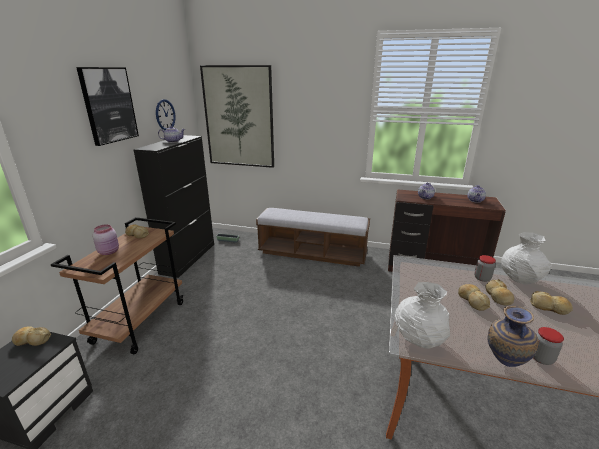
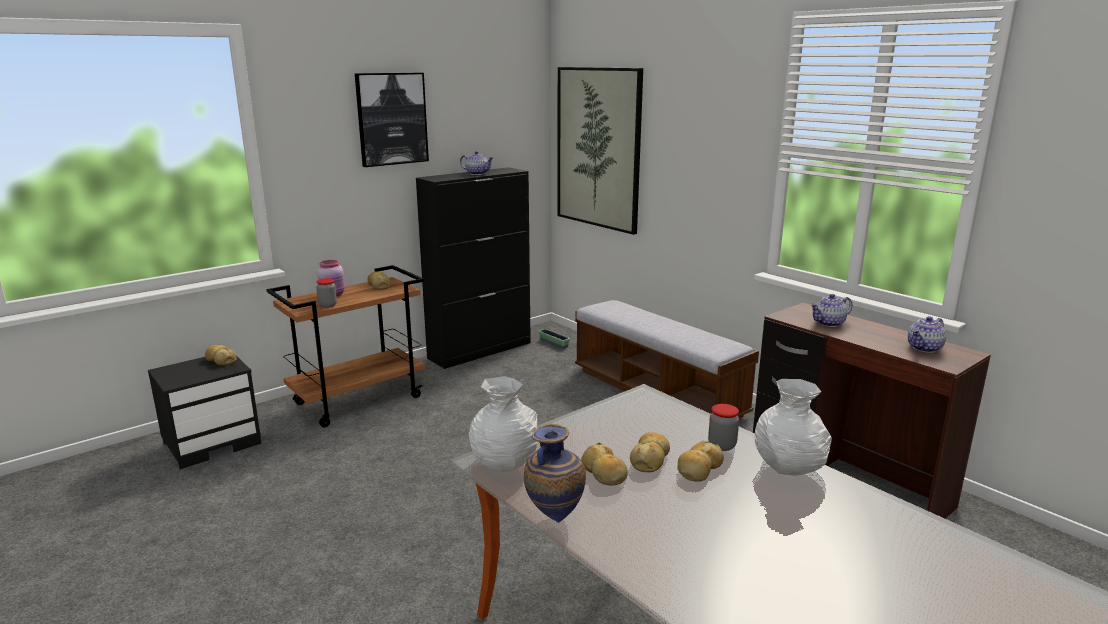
camera: 35 degrees right, 5 degrees down
wall clock [156,99,176,130] -> none
bread [530,291,573,315] -> bread moved to [581,442,628,486]
jar [533,327,564,365] -> jar moved to [316,278,337,308]

